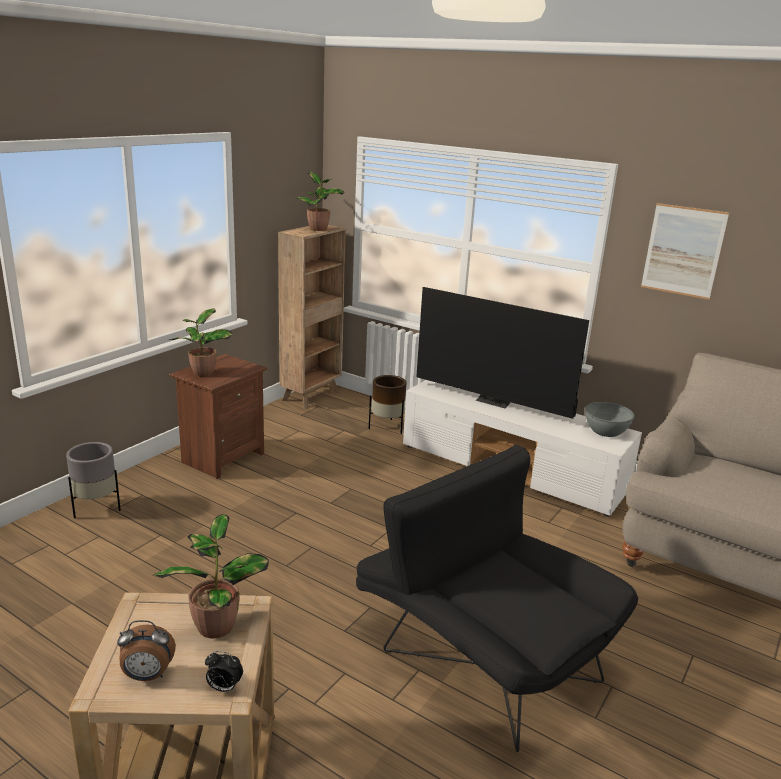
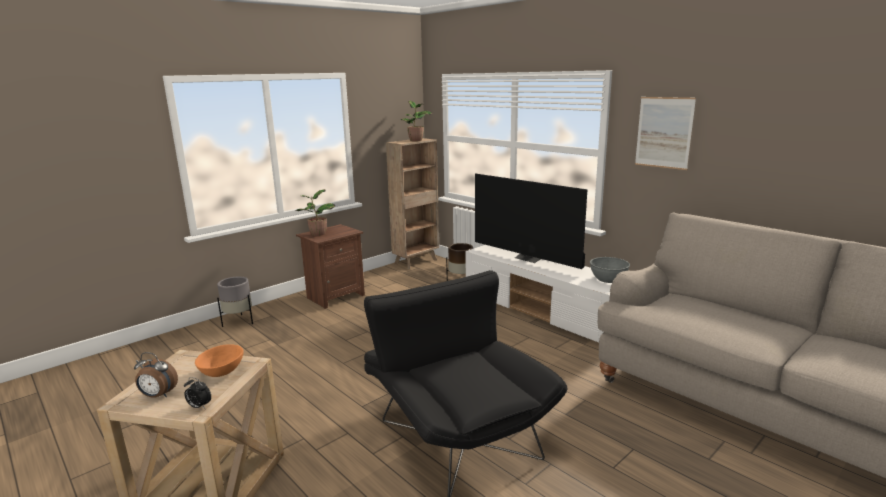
camera: 15 degrees right, 5 degrees down
potted plant [153,514,269,639] -> orange bowl [195,344,244,377]

